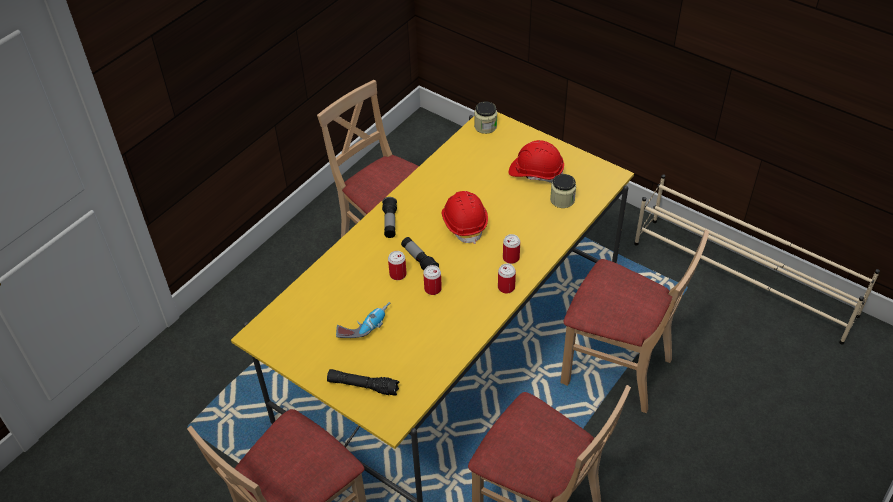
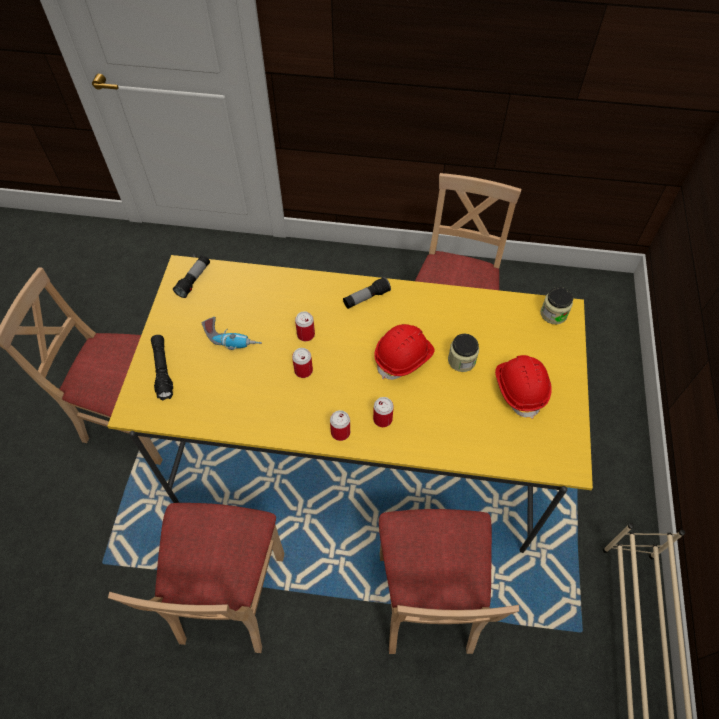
camera: 60 degrees right, 10 degrees up
flashlight [401,237,439,270] -> flashlight moved to [173,255,210,298]
jar [550,174,576,208] -> jar moved to [448,334,479,372]

